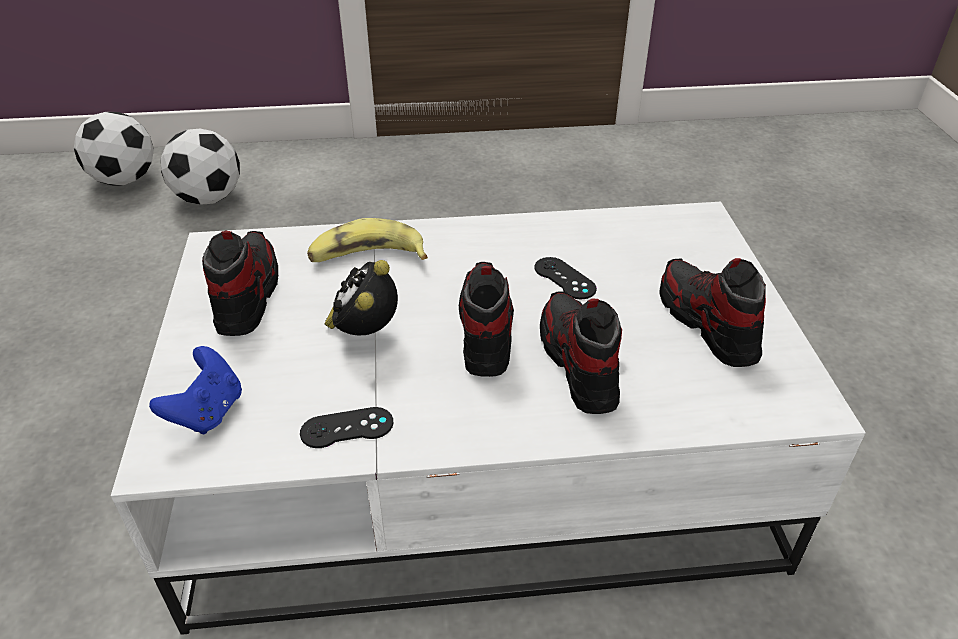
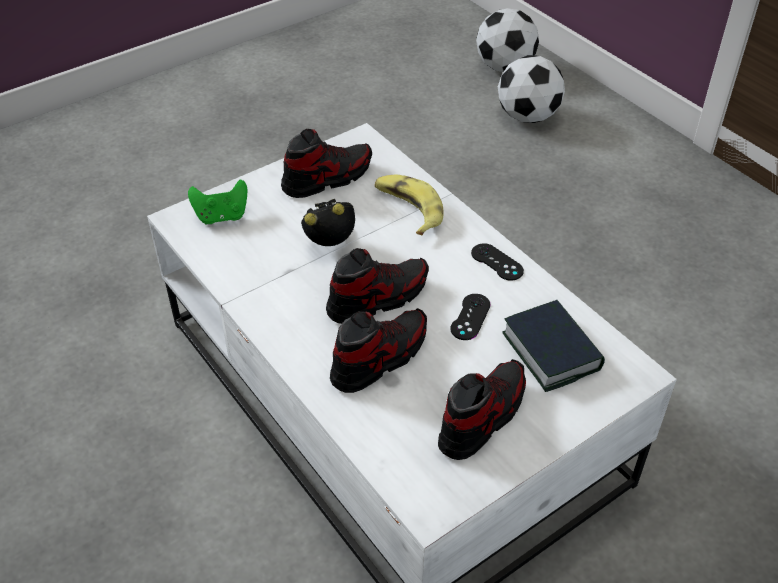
camera: 60 degrees right, 5 degrees up
blue game controller [149,346,242,434] -> green game controller [188,180,247,225]
black game controller [300,407,393,448] -> black game controller moved to [471,243,524,281]
none -> book [502,300,605,392]

